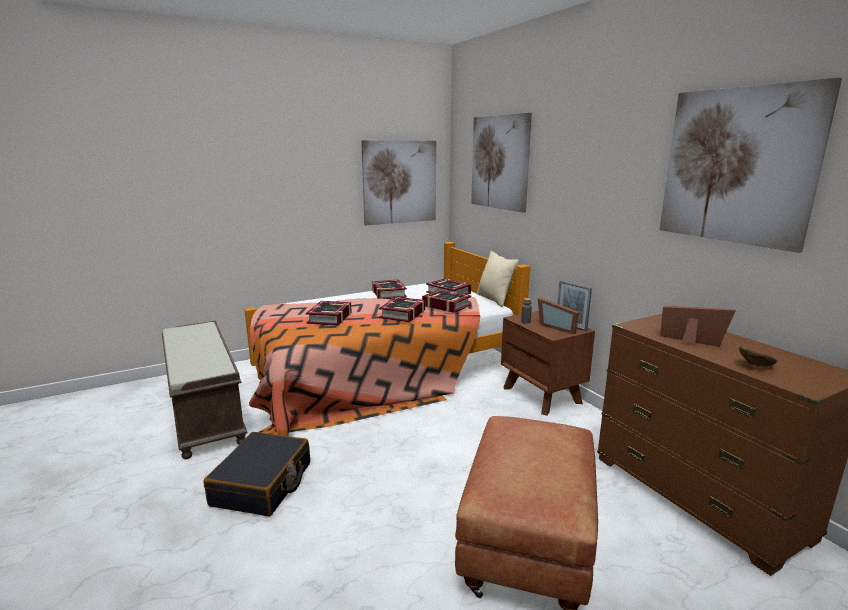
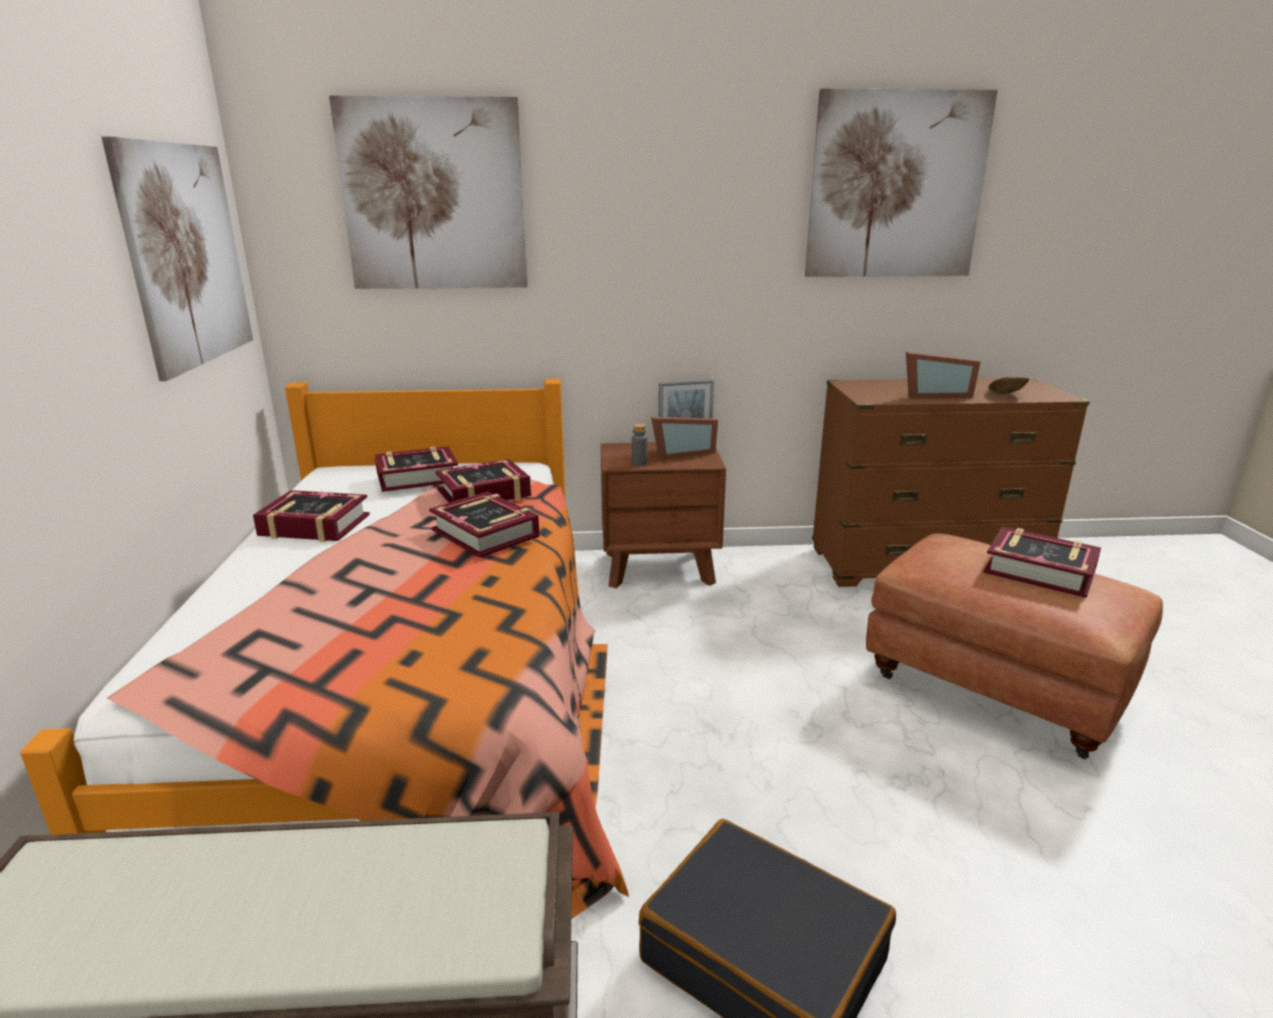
camera: 65 degrees left, 5 degrees up
book [306,301,352,326] -> book moved to [983,527,1101,598]
beige pillow [476,251,519,307] -> none
picture frame [660,306,736,347] -> picture frame turned 150 degrees counterclockwise [906,352,981,398]

